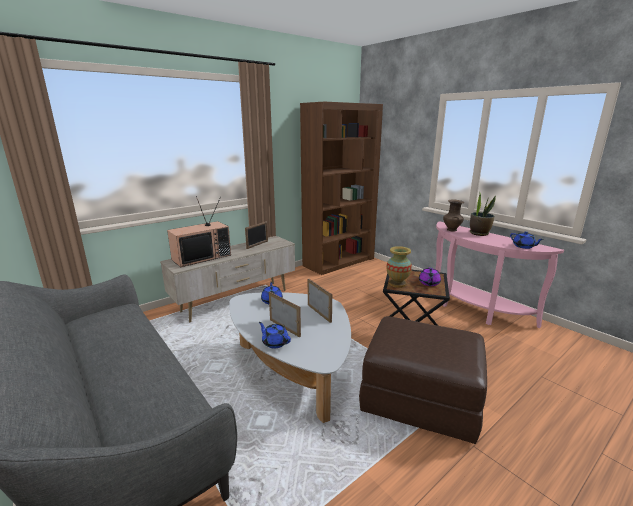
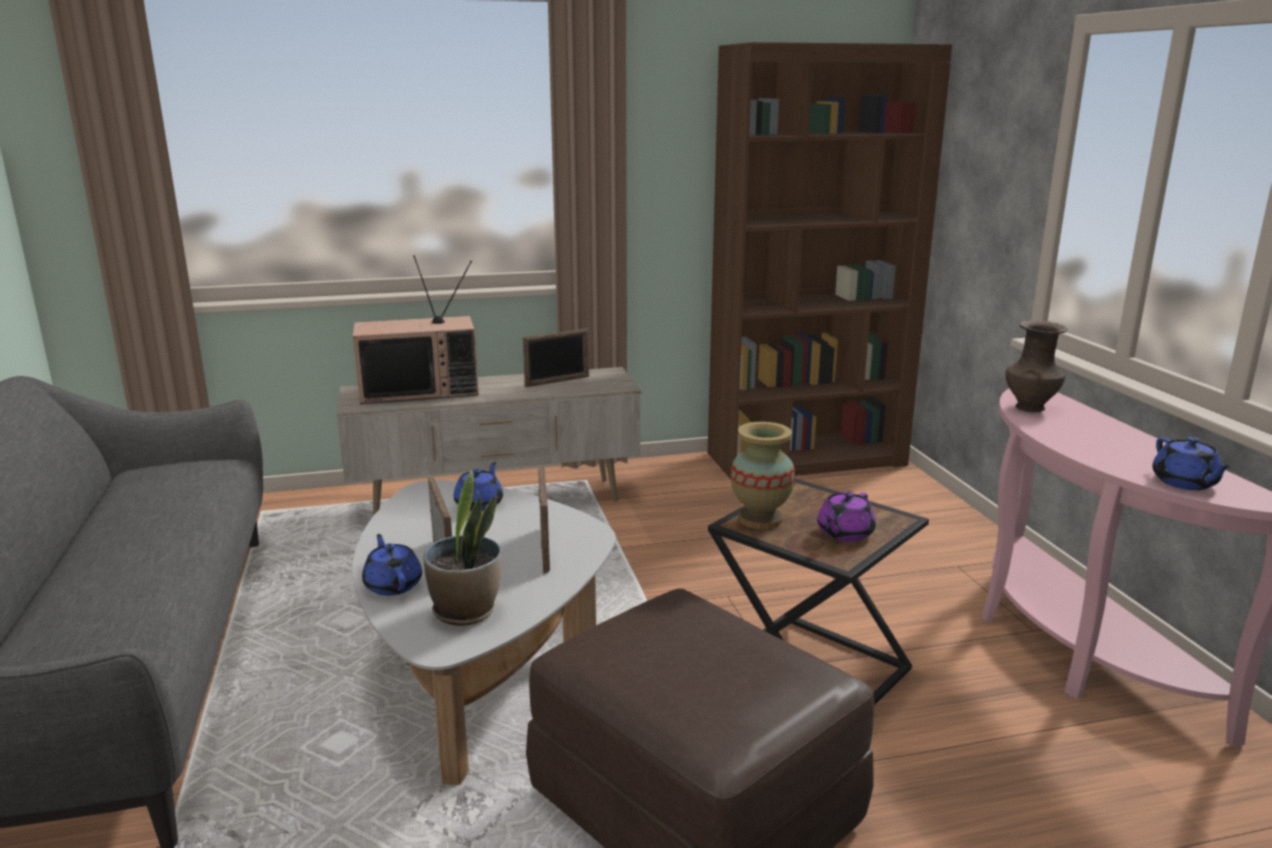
camera: 25 degrees right, 0 degrees up
potted plant [470,191,496,236] -> potted plant moved to [423,470,502,626]

